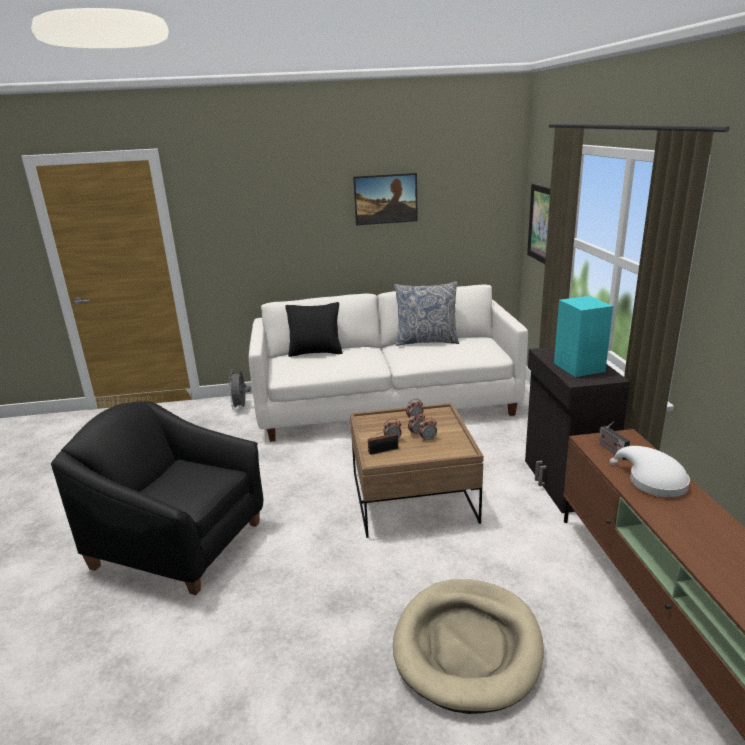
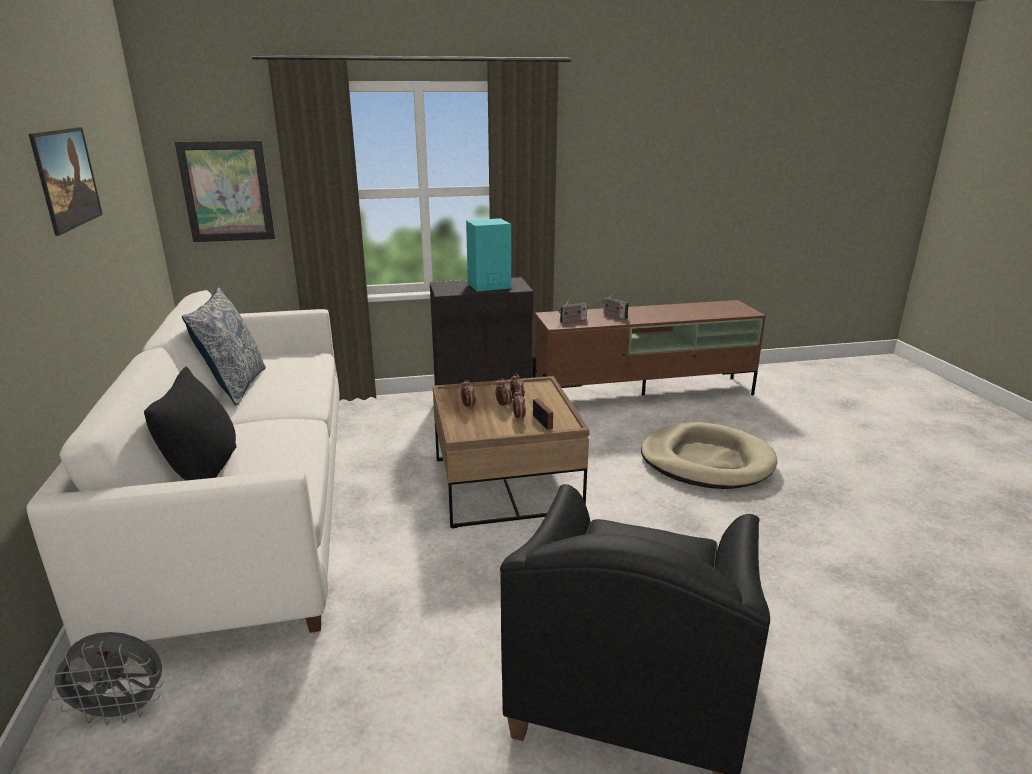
camera: 95 degrees left, 0 degrees up
white hat [610,446,690,497] -> radio [603,291,629,319]

